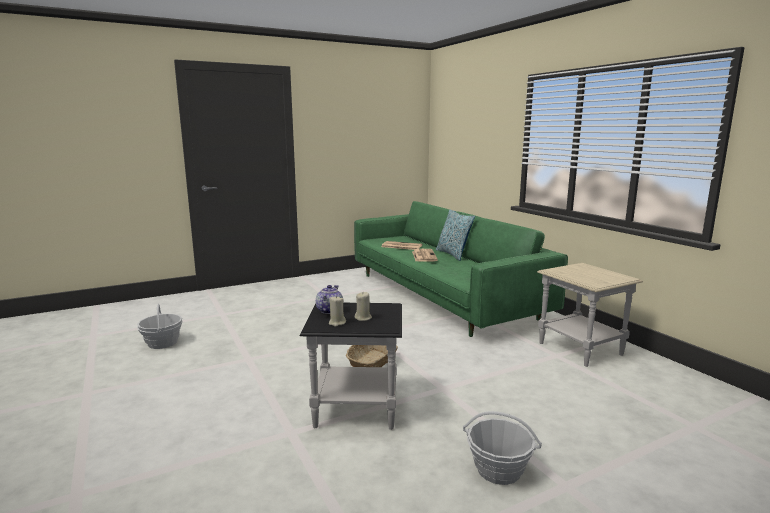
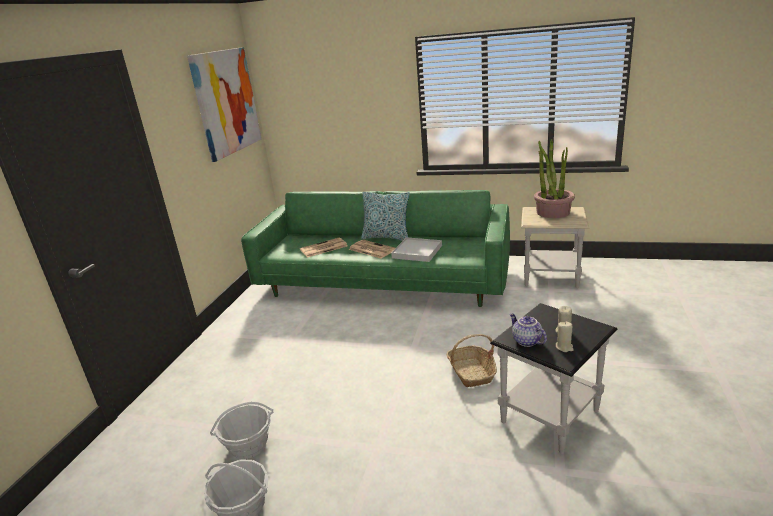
camera: 45 degrees left, 10 degrees up
basket [463,411,542,485] -> basket moved to [210,402,273,459]
none -> picture [187,47,261,162]
none -> white tray [391,237,442,262]
none -> potted plant [534,139,575,218]

